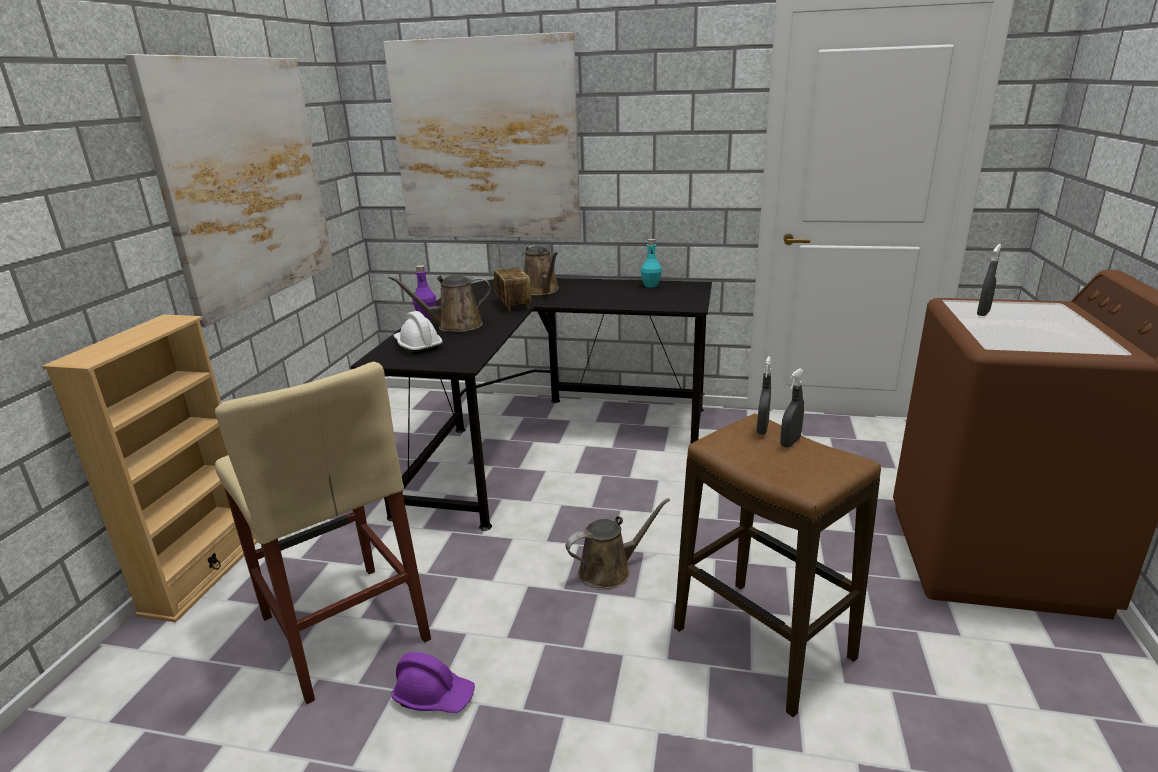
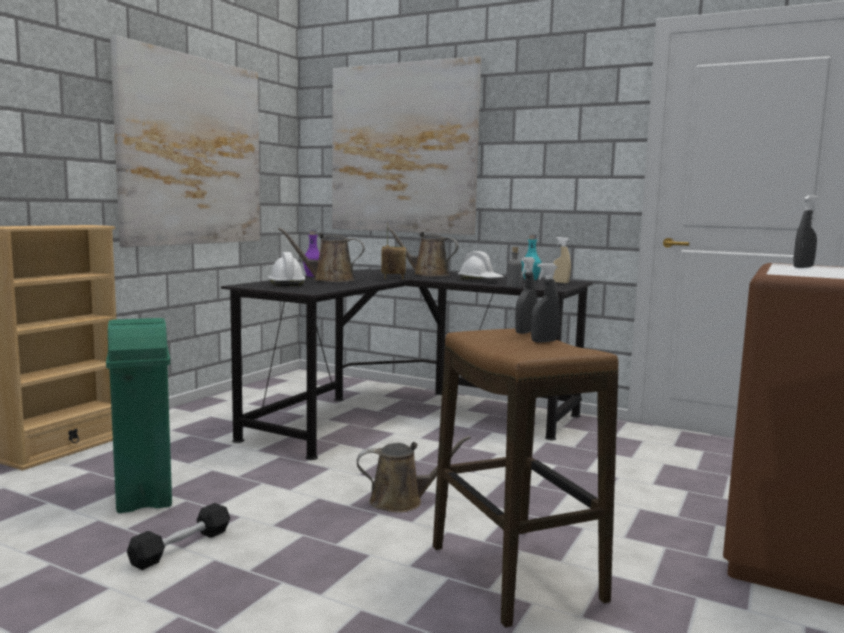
camera: 15 degrees right, 15 degrees down
beige stool [215,362,431,704] -> green trash can [106,318,172,513]
purple hard hat [391,652,475,713] -> black dumbbell [127,503,230,570]
brown watering can [523,245,559,295] -> brown watering can turned 120 degrees clockwise [388,227,459,276]
none -> white hard hat [457,251,504,279]
none -> grey bottle [506,247,522,287]
none -> beige spray bottle [553,237,571,283]

